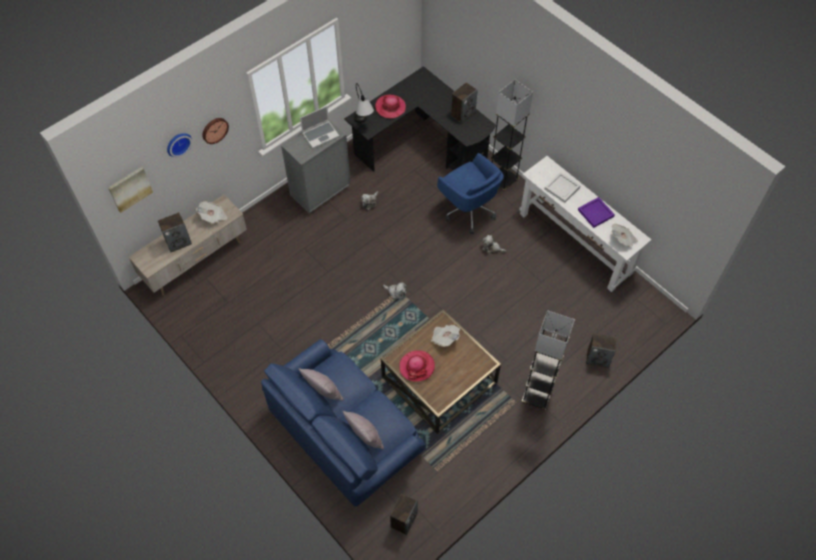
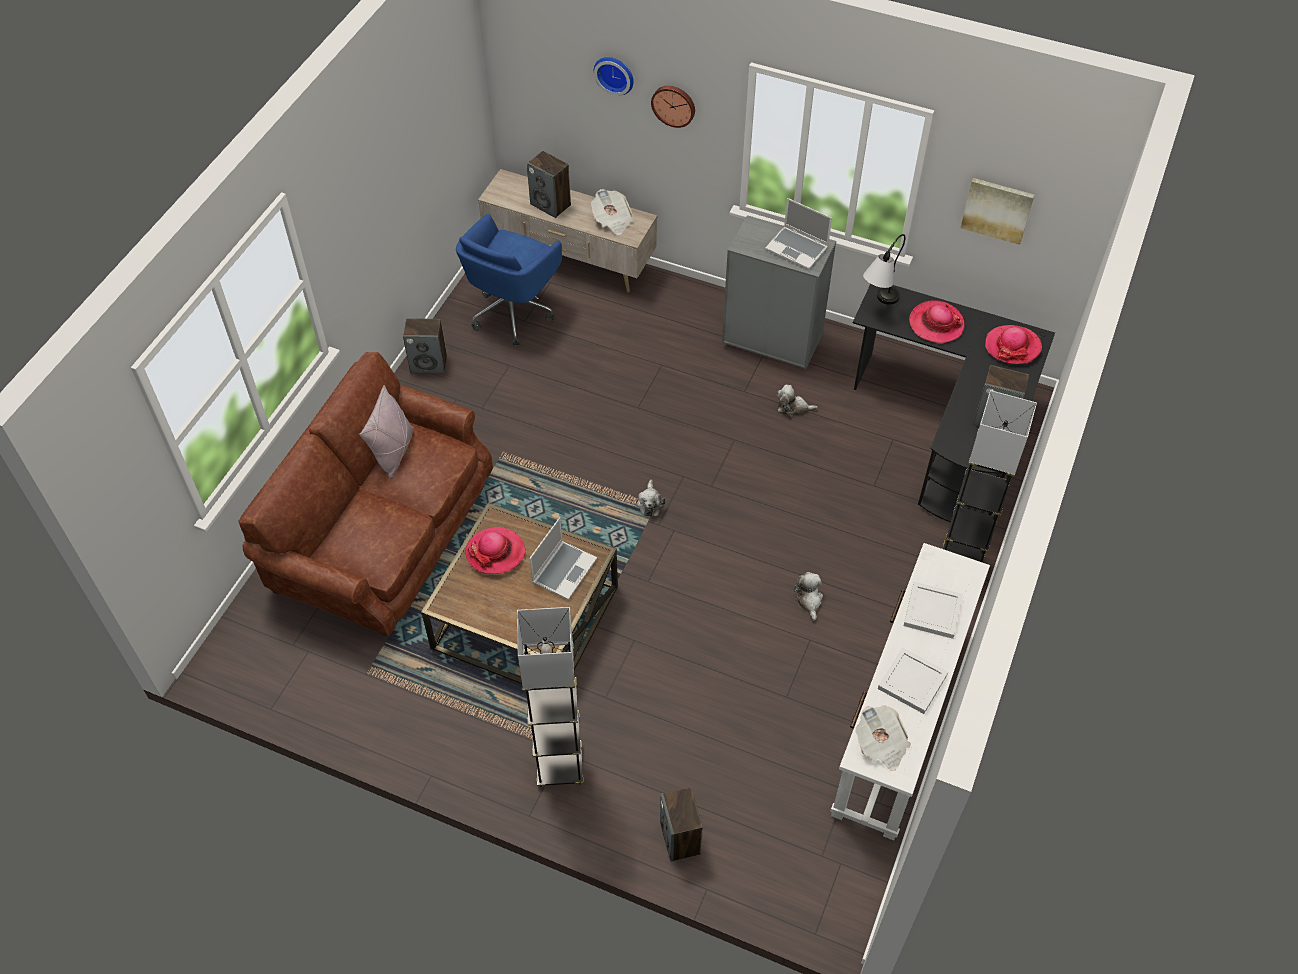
camera: 65 degrees right, 5 degrees down
picture [108,167,153,213] -> picture moved to [961,178,1034,245]
blue sofa [261,339,426,507] -> brown sofa [239,352,493,636]
purple pillow [343,411,384,449] -> none
speaker [390,493,418,535] -> speaker moved to [403,318,447,374]
newspaper [431,325,460,347] -> laptop [529,517,597,600]
blue office chair [437,153,504,234] -> blue office chair moved to [456,214,562,346]
purple tray [578,197,615,228] -> white tray [878,647,948,714]
none -> hat [985,325,1042,364]

